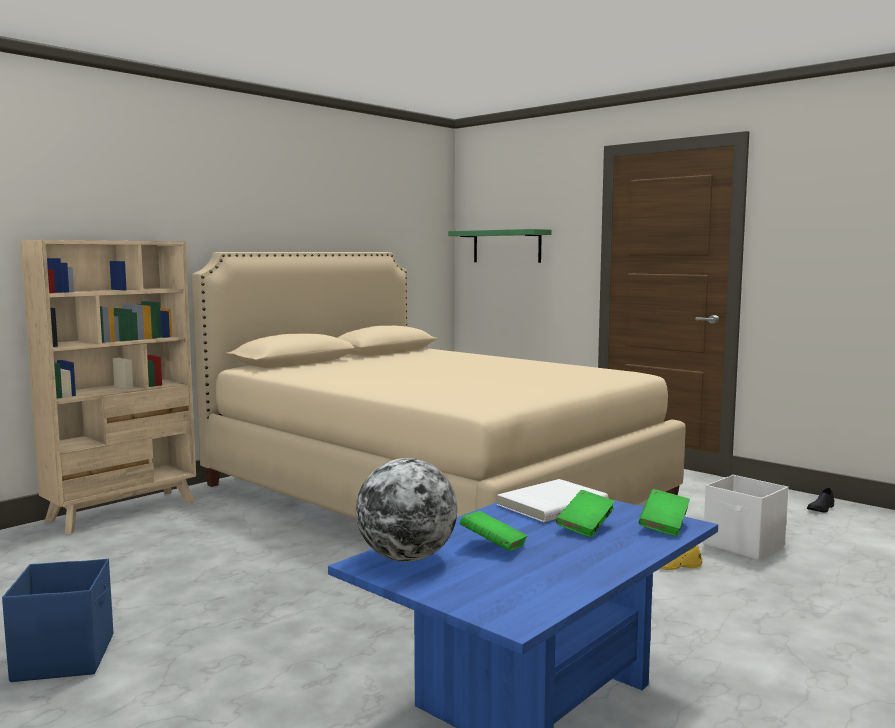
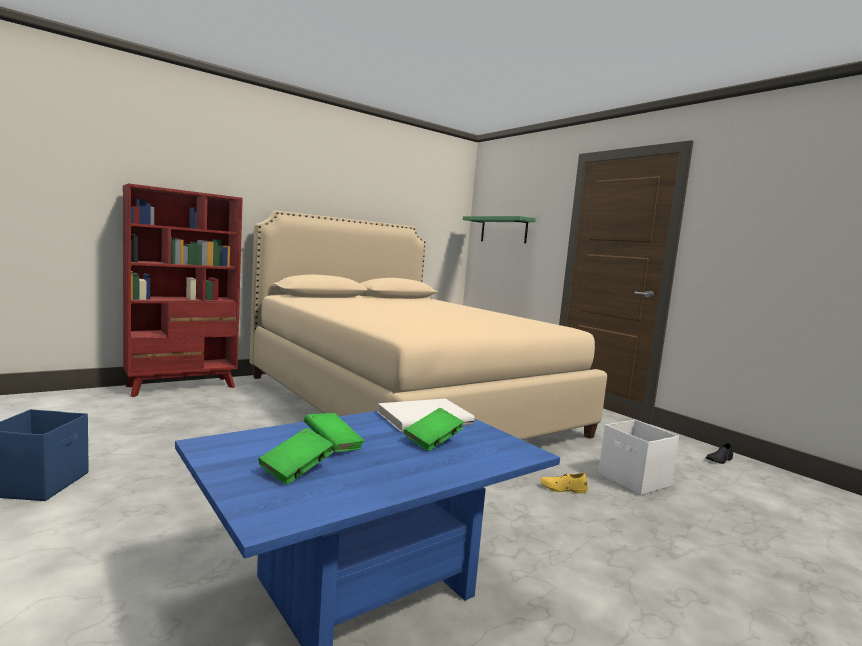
camera: 10 degrees right, 0 degrees up
beige bookcase [20,240,196,534] -> red bookcase [123,183,243,397]
globe [356,458,457,562] -> none
green book [638,489,690,536] -> green book moved to [258,428,334,484]

